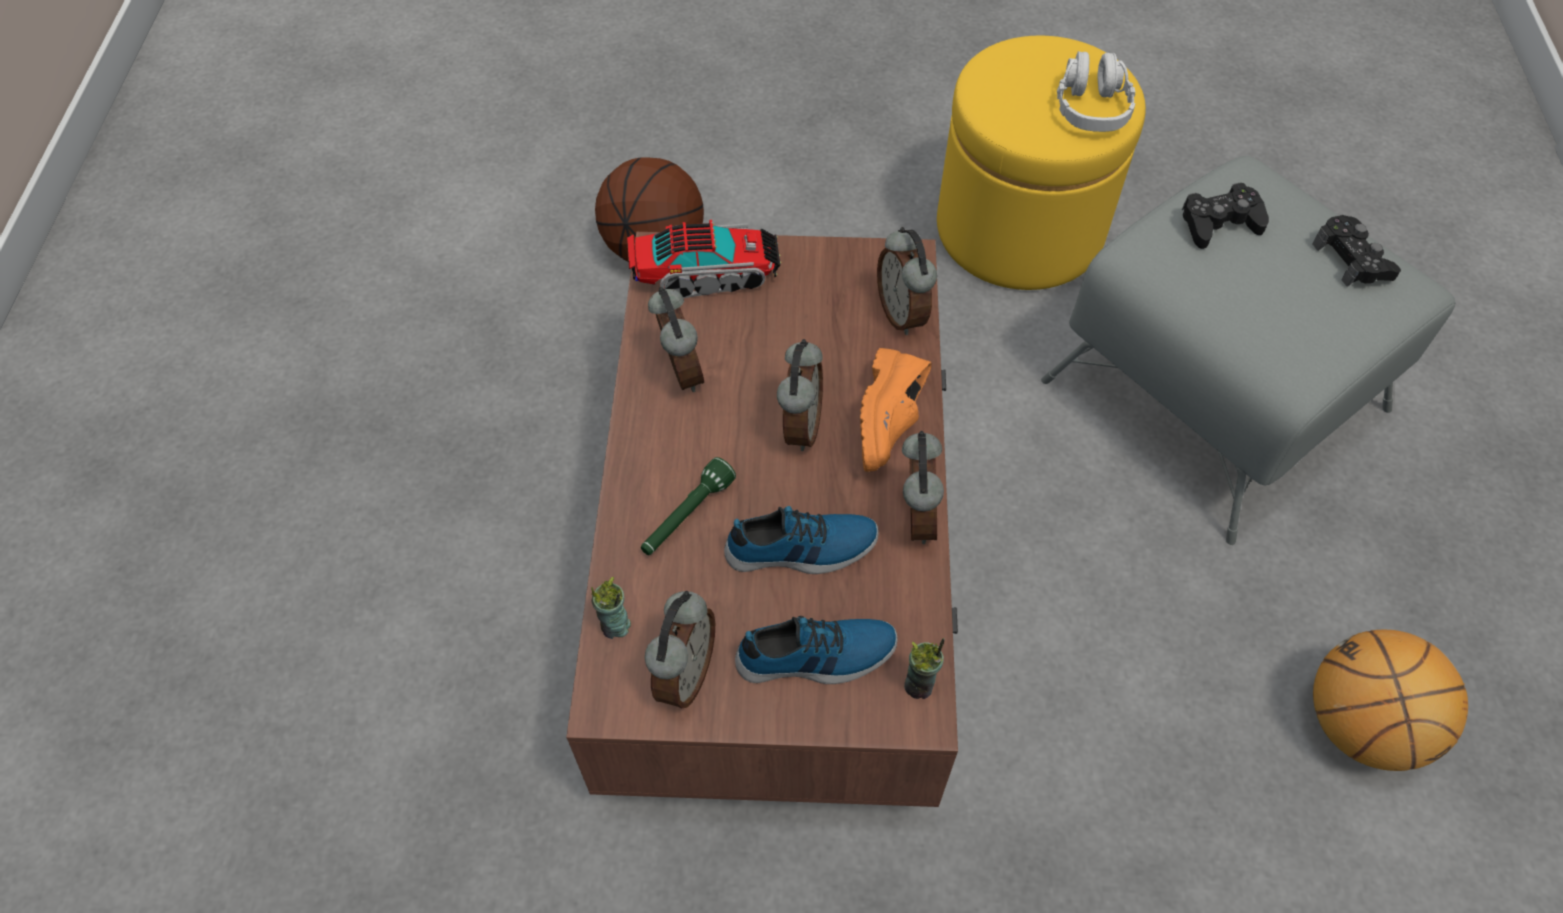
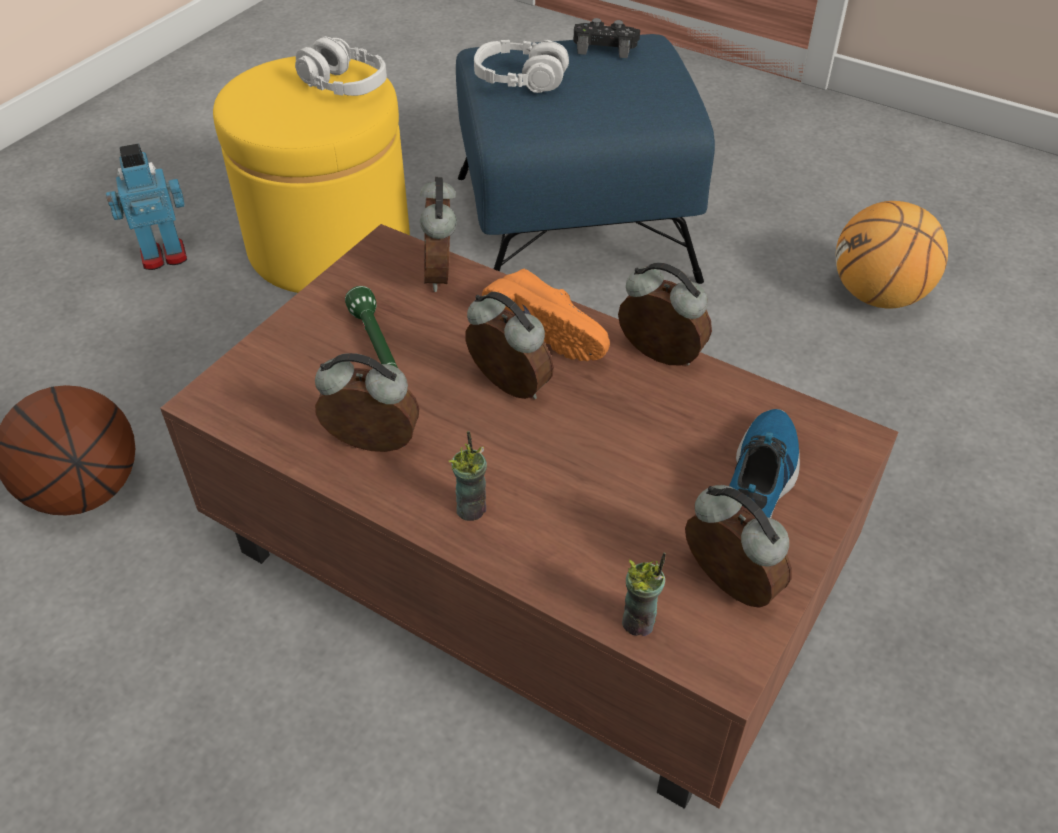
camera: 60 degrees left, 10 degrees down
toy truck [627,220,781,298] -> none
green flashlight [641,457,736,555] -> green flashlight moved to [345,286,398,368]
shoe [724,506,879,574] -> none
alarm clock [877,227,937,335] -> alarm clock turned 75 degrees clockwise [420,177,457,292]
cup [904,638,945,699] -> cup moved to [449,431,487,521]
grey ottoman [1041,156,1455,545] -> blue ottoman [456,34,715,284]
black game controller [1182,182,1269,249] -> grey headphones [474,40,569,93]
none -> toy robot [106,144,187,270]

